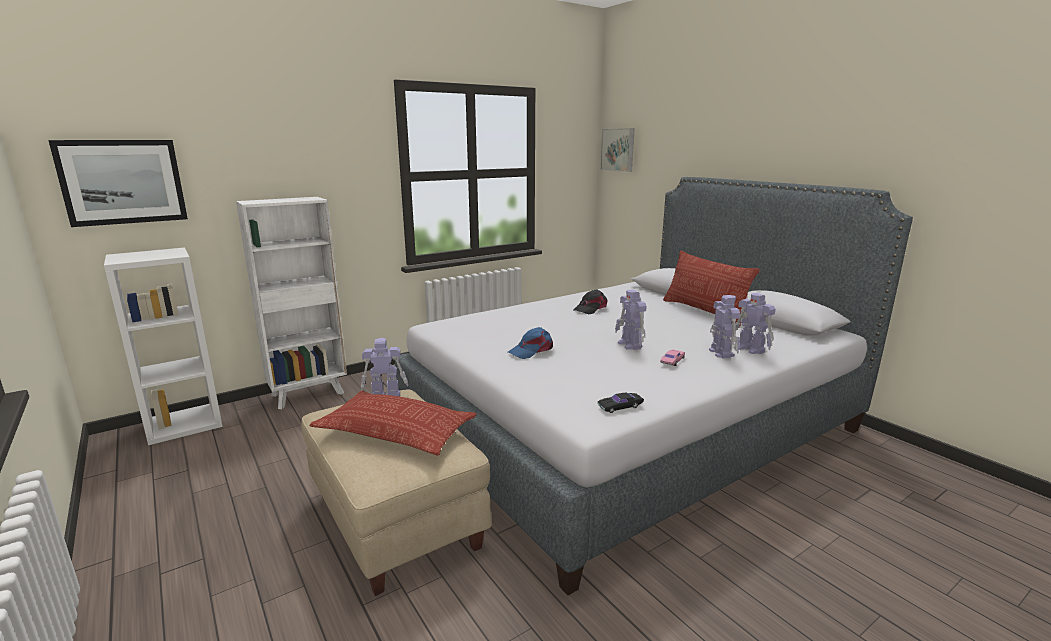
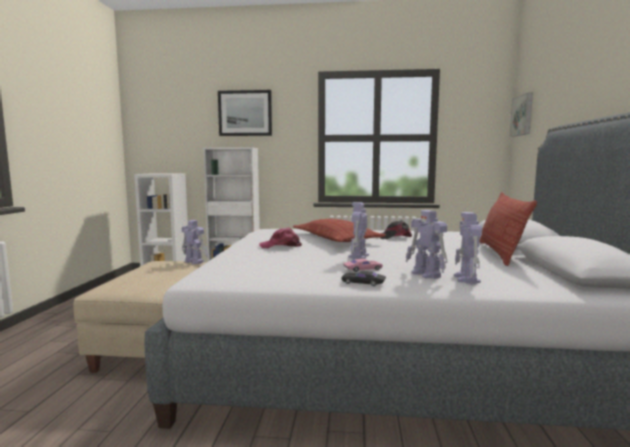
camera: 40 degrees right, 10 degrees down
picture [48,140,188,227] -> picture moved to [218,90,272,136]
pillow [310,391,476,455] -> pillow moved to [293,219,386,242]
blue cap [508,327,553,359] -> pink cap [259,227,302,248]
black toy car [597,392,644,413] -> black toy car moved to [342,271,386,286]
toy robot [709,295,740,358] -> toy robot turned 120 degrees clockwise [406,210,448,279]

